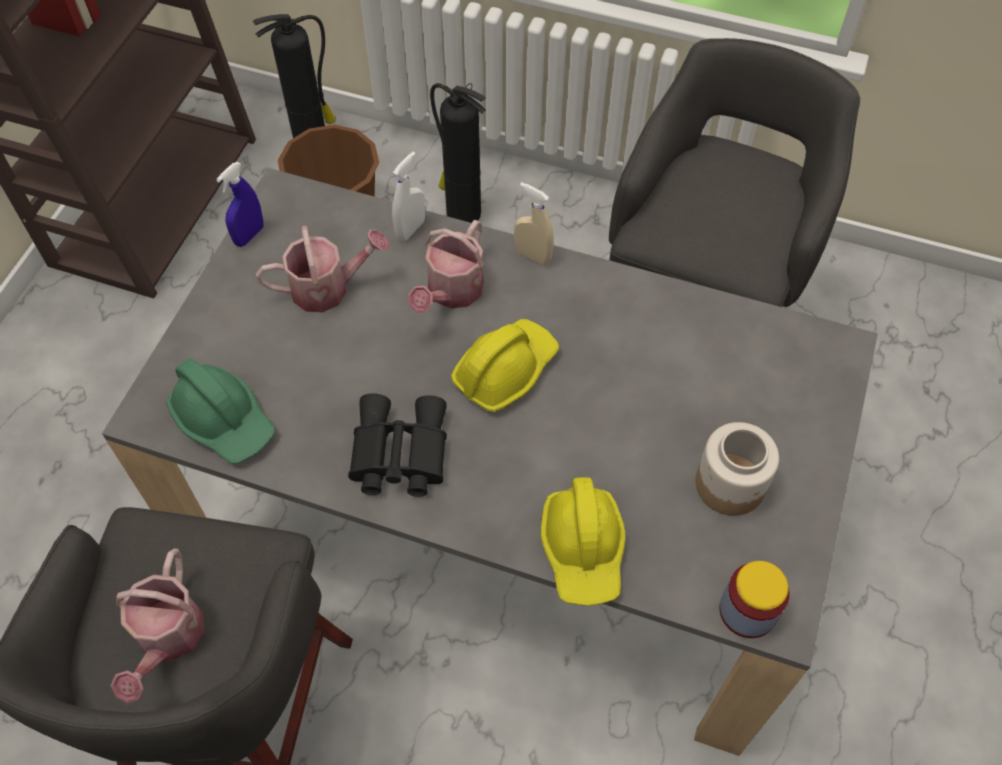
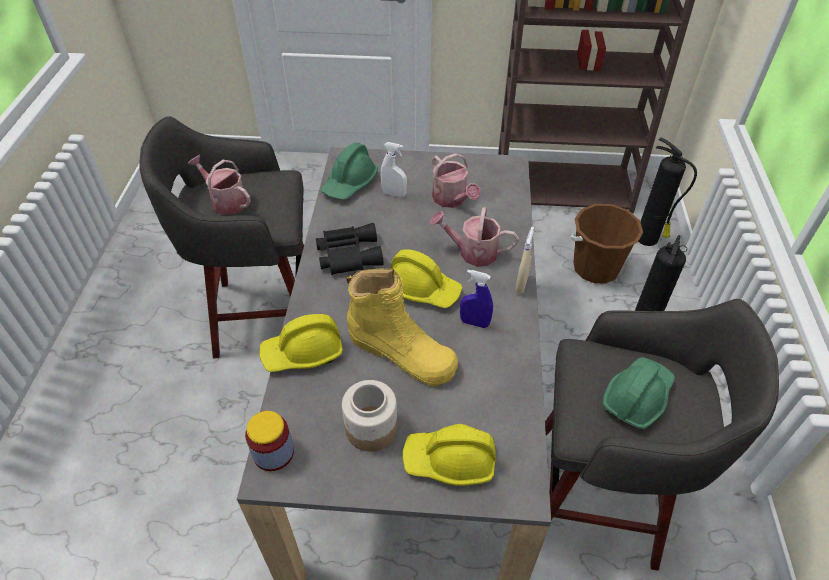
camera: 75 degrees right, 10 degrees down
watering can [111,548,204,703] -> watering can turned 45 degrees clockwise [188,155,251,215]
blue spray bottle [216,162,263,247] -> blue spray bottle moved to [460,270,493,328]
white spray bottle [392,151,425,241] -> white spray bottle moved to [381,142,407,197]
none -> yellow boot [346,269,458,386]
none -> yellow hard hat [403,424,496,486]
none -> green hard hat [602,357,675,429]

